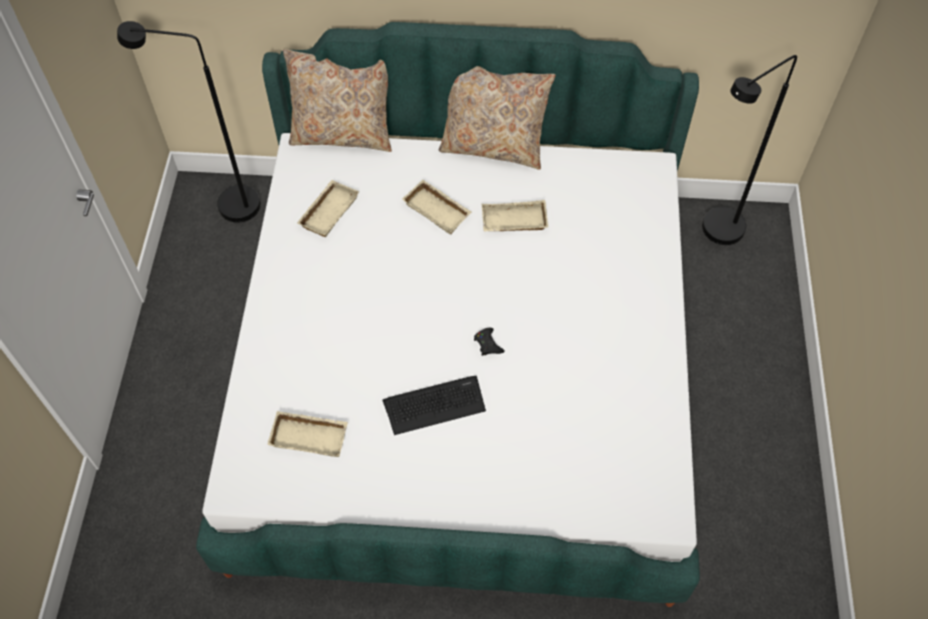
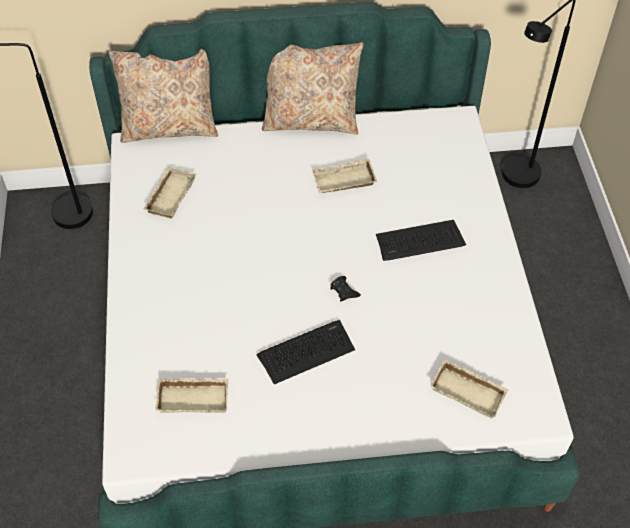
camera: 10 degrees left, 5 degrees down
beige tray [402,180,472,234] -> beige tray moved to [430,359,508,418]
none -> keyboard [376,220,466,261]

